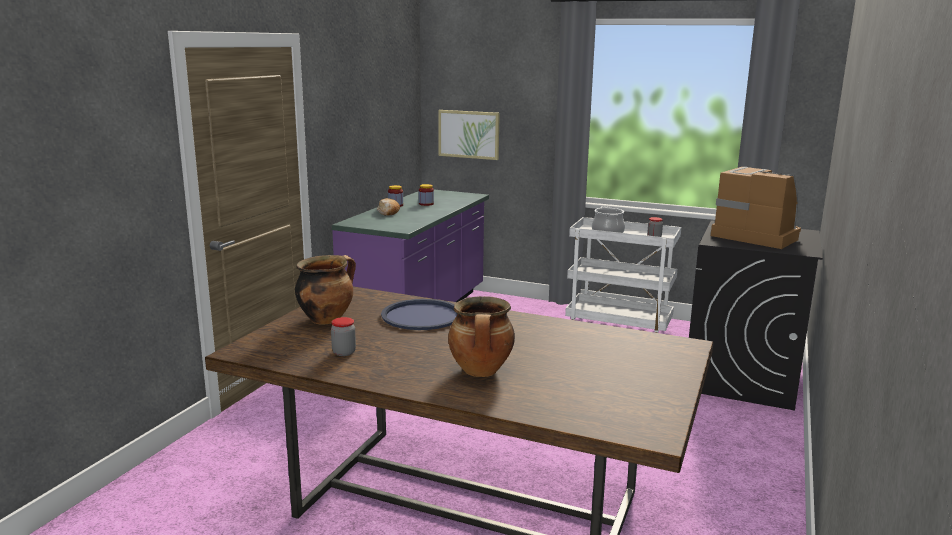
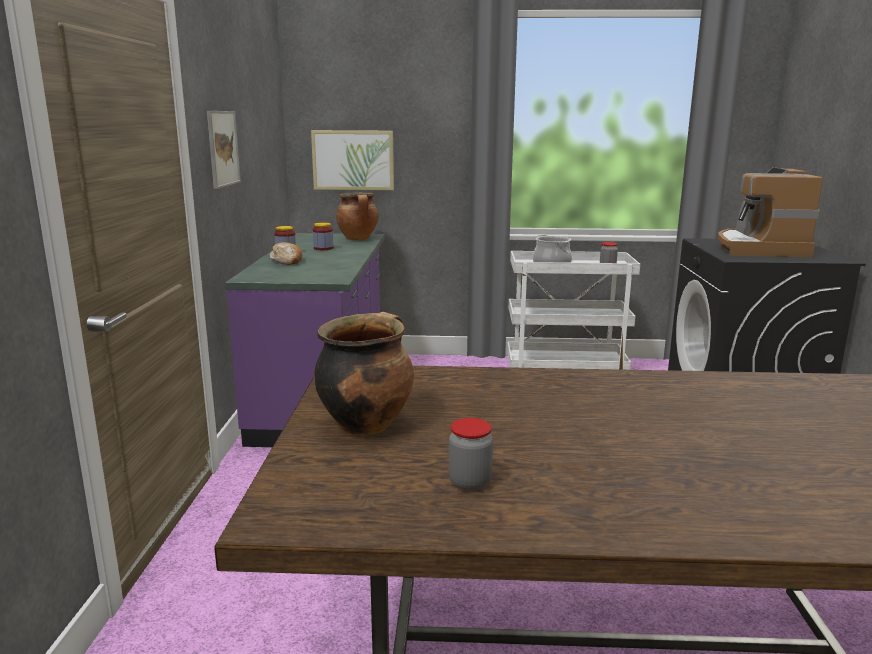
camera: 20 degrees left, 0 degrees up
blue tray [381,299,458,330] -> none
cooking pot [448,296,515,377] -> cooking pot moved to [336,192,379,240]
coffee machine [711,167,801,249] -> coffee machine turned 105 degrees counterclockwise [718,167,823,258]
none -> picture [207,111,241,189]

